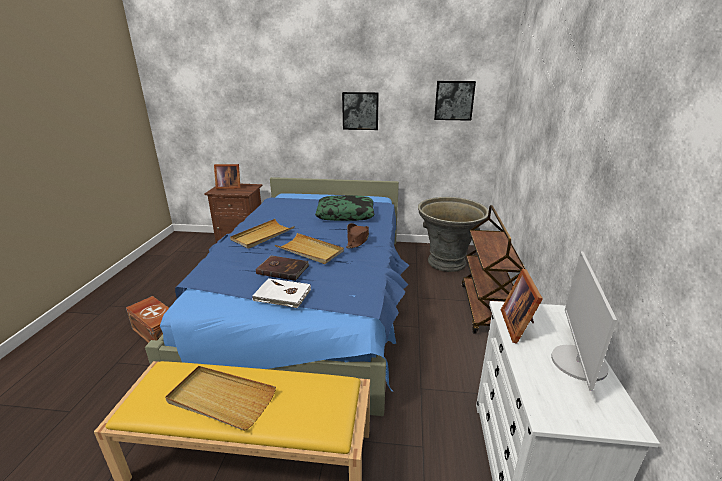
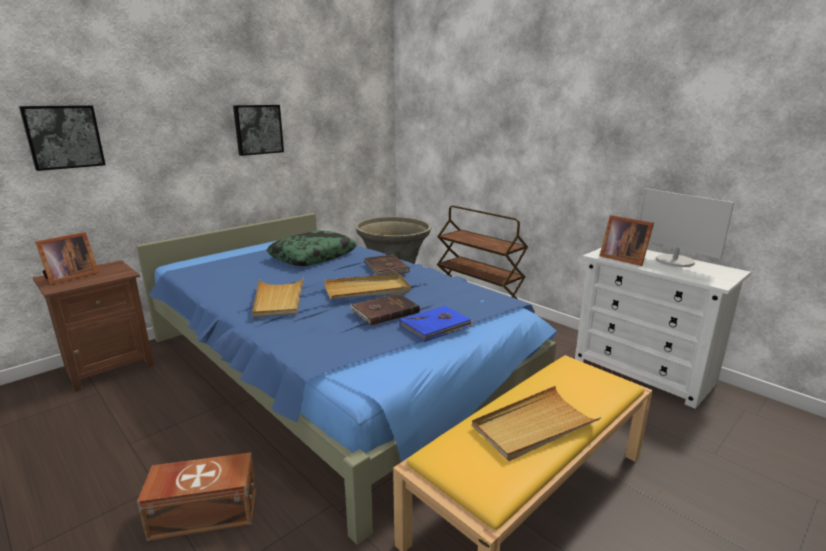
camera: 50 degrees left, 5 degrees down
white book [252,278,311,308] -> blue book [399,306,474,342]
brown hat [346,223,369,249] -> brown book [364,254,410,276]
picture [434,81,476,121] -> picture moved to [19,105,106,171]

